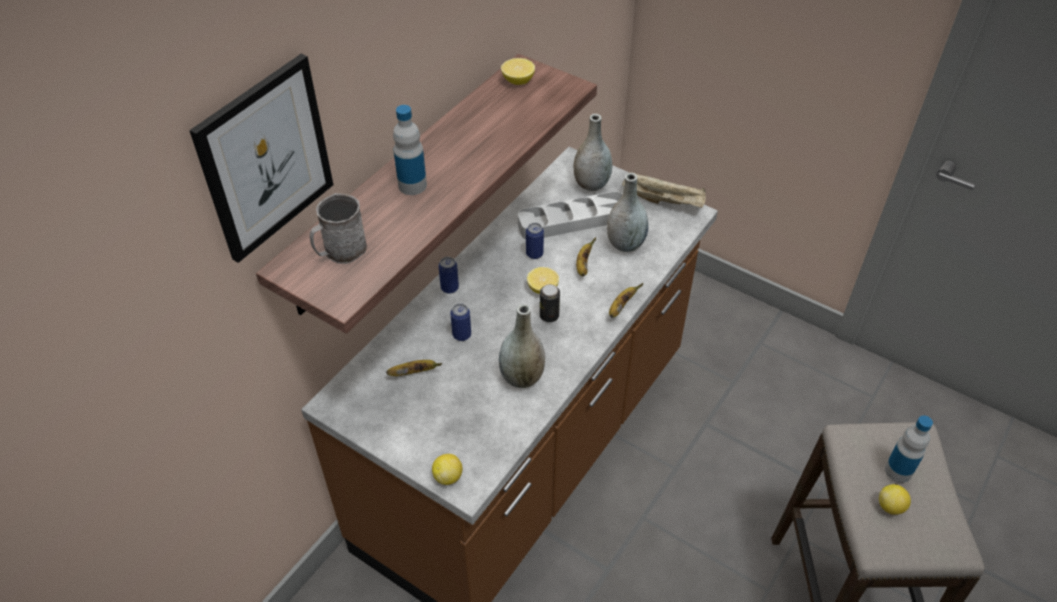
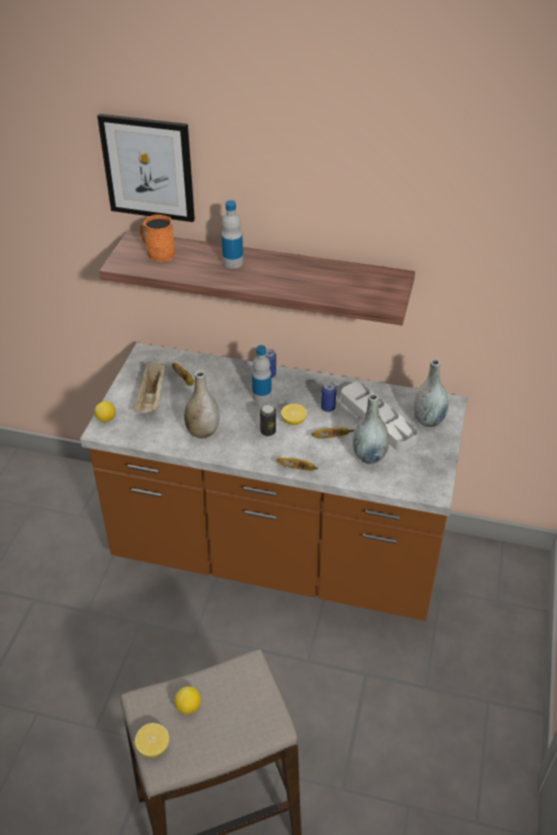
camera: 70 degrees right, 5 degrees down
grey mug [310,193,367,264] -> orange mug [140,215,175,262]
can [450,303,471,341] -> none
lemon [501,58,535,85] -> lemon moved to [135,723,170,757]
beige tray [622,172,706,208] -> beige tray moved to [134,362,165,413]
bottle [885,415,933,483] -> bottle moved to [252,345,271,403]

